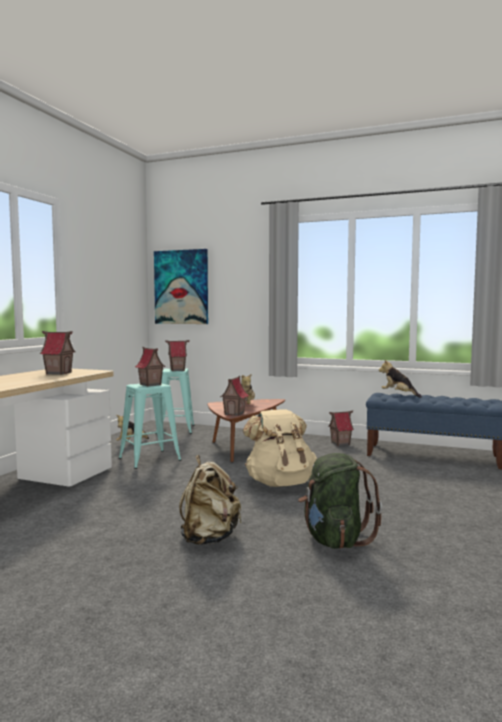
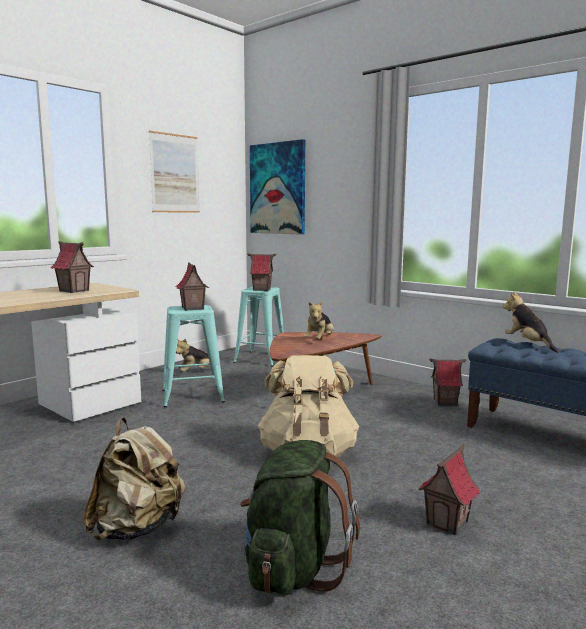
camera: 20 degrees right, 5 degrees up
toy house [220,376,249,416] -> toy house moved to [419,444,480,535]
none -> picture [149,130,200,213]

